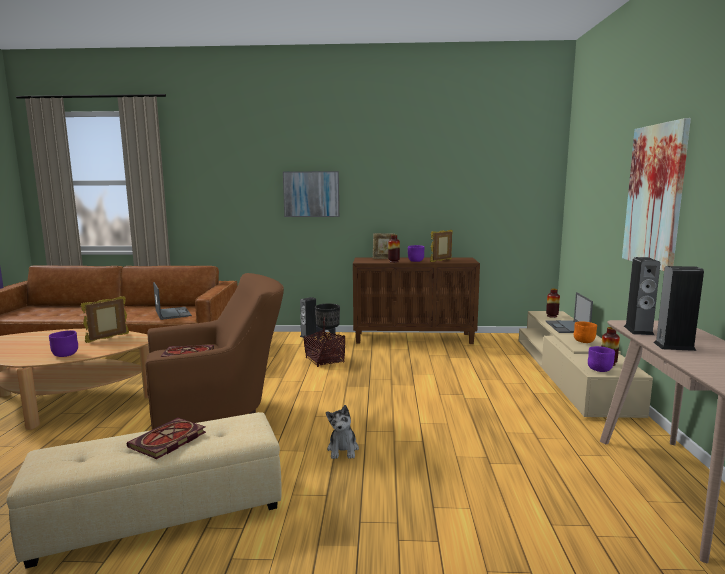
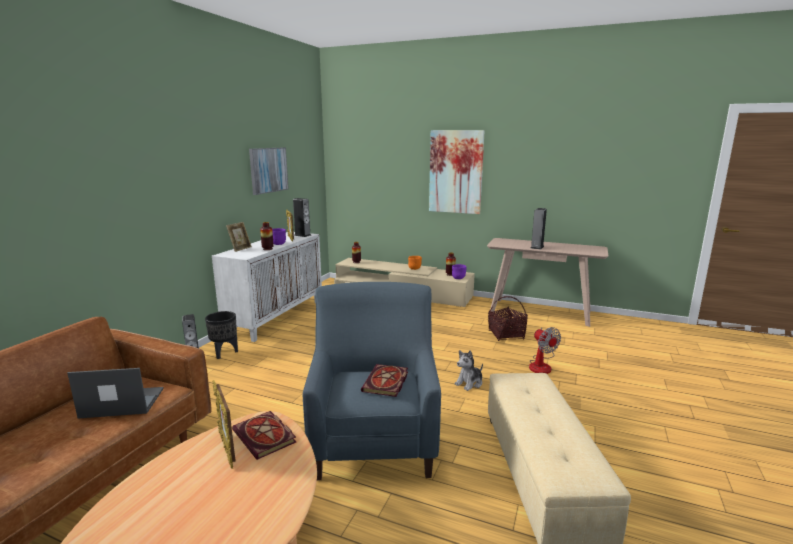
camera: 70 degrees left, 5 degrees up
purple bowl [49,330,78,357] -> none
book [127,418,206,459] -> book moved to [232,411,296,460]
brown armchair [146,273,284,430] -> blue armchair [303,282,441,480]
picture [283,171,339,217] -> picture moved to [249,147,289,195]
basket [304,317,345,367] -> basket moved to [488,296,528,341]
plush toy [326,405,359,459] -> plush toy turned 120 degrees clockwise [455,350,483,391]
brown cabinet [353,257,480,344] -> white cabinet [212,232,322,342]
laptop [546,292,593,333] -> none
speaker [624,257,660,335] -> speaker moved to [293,198,311,237]
none -> fan [529,327,561,374]

